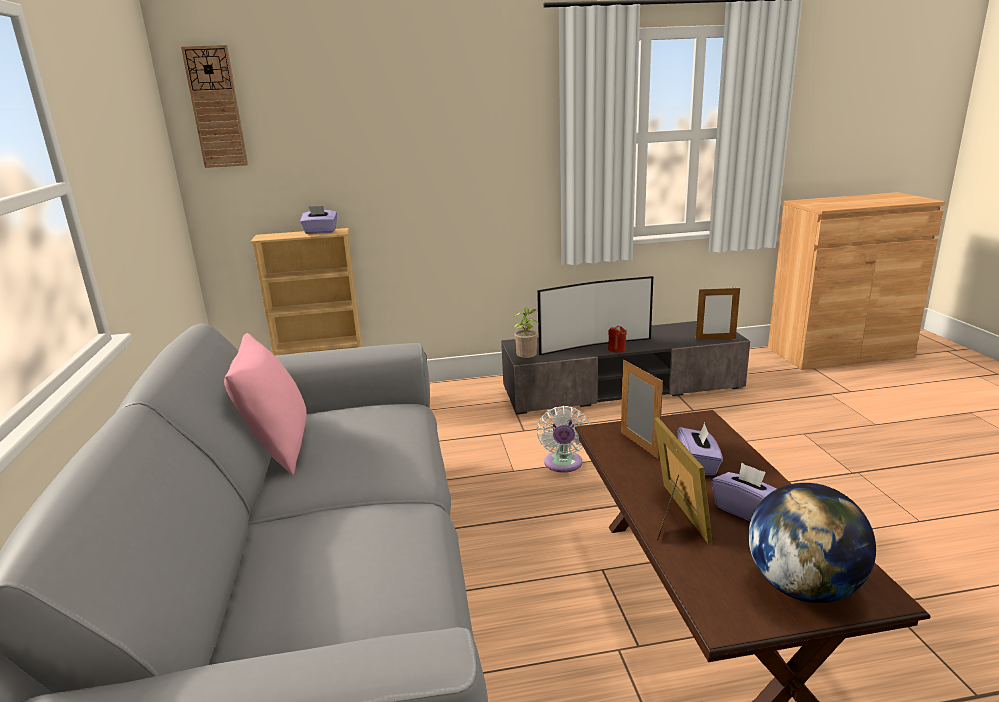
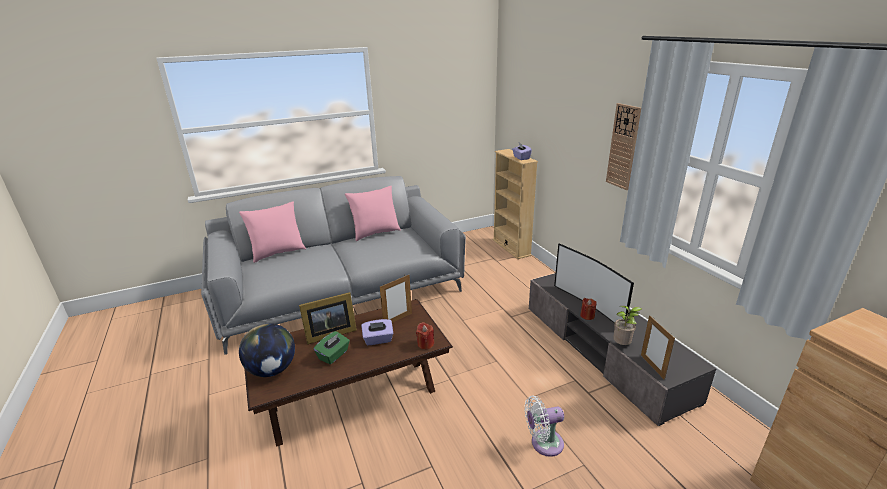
camera: 75 degrees right, 5 degrees up
wall clock [181,45,248,168] -> wall clock moved to [606,103,641,190]
potted plant [514,308,538,358] -> potted plant moved to [613,306,642,345]
white fan [536,406,590,473] -> white fan moved to [525,395,564,457]
purple tissue box [712,462,777,521] -> green tissue box [314,331,350,364]
none -> pink pillow [239,202,306,263]
none -> red candle [416,322,434,349]

